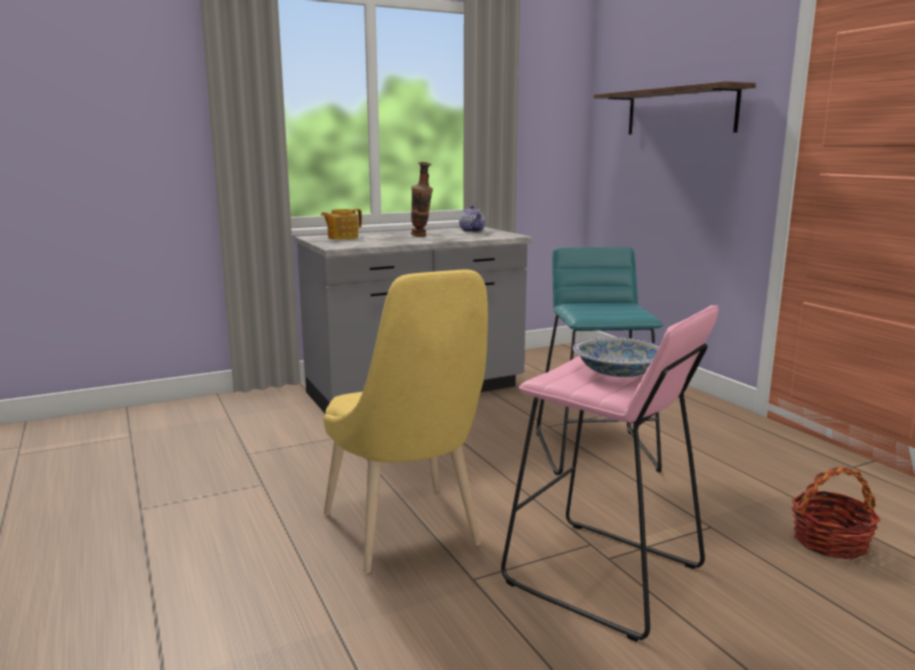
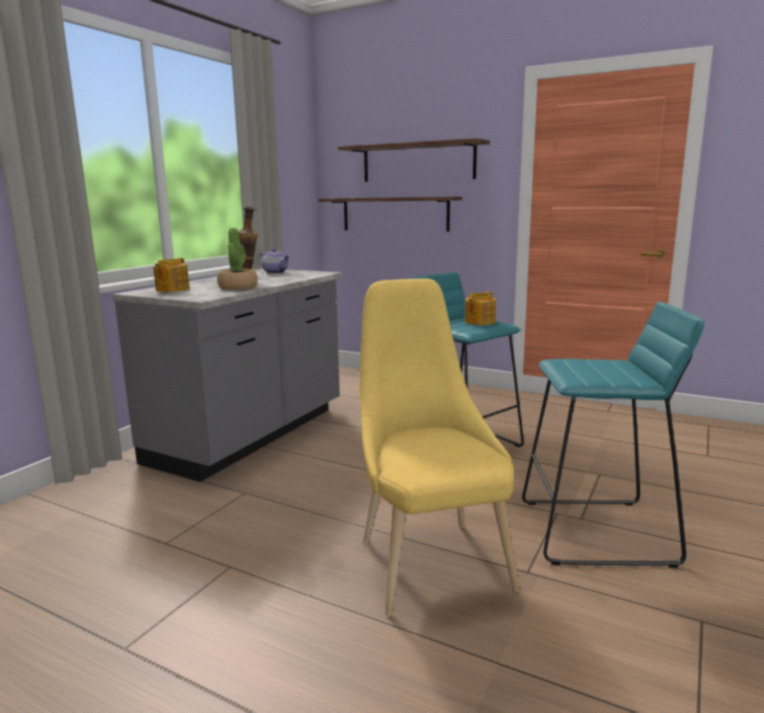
camera: 35 degrees left, 0 degrees up
yellow chair [323,270,488,573] -> yellow chair turned 135 degrees counterclockwise [360,279,520,616]
pink stool [501,305,719,642] -> turquoise stool [522,302,704,568]
bowl [573,337,660,377] -> none
basket [792,467,881,559] -> none
none -> potted plant [217,228,258,290]
none -> shelf [318,197,462,232]
none -> teapot [464,291,496,325]

